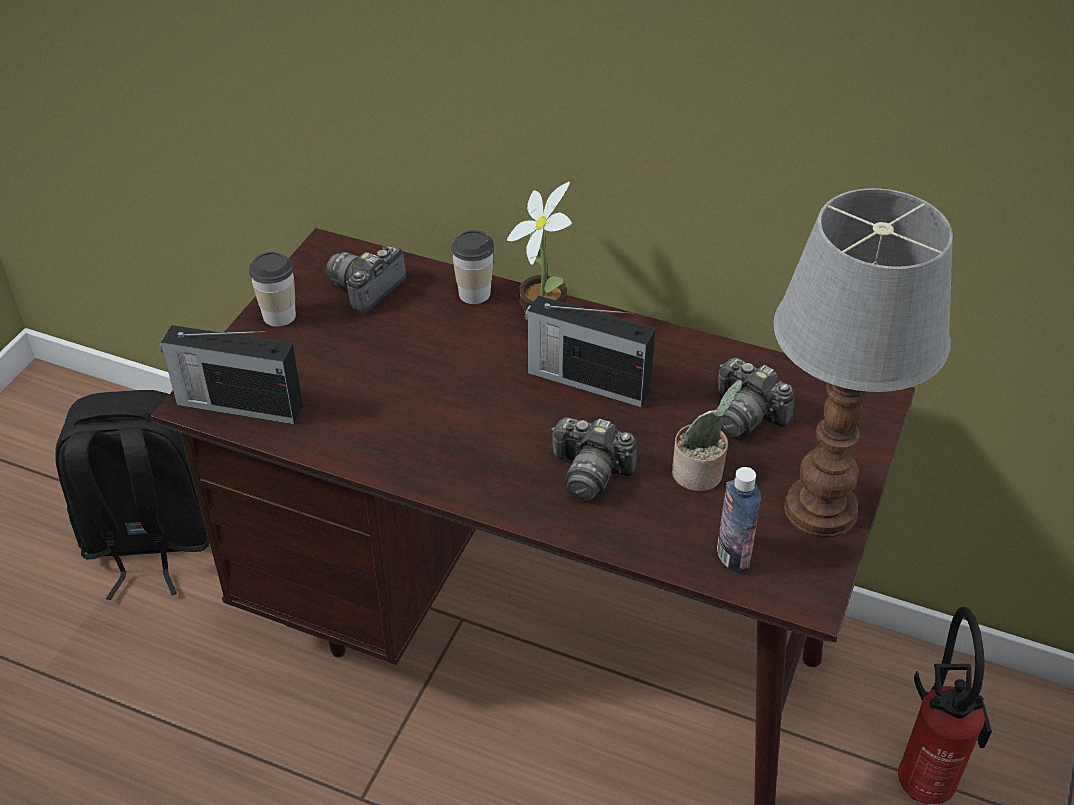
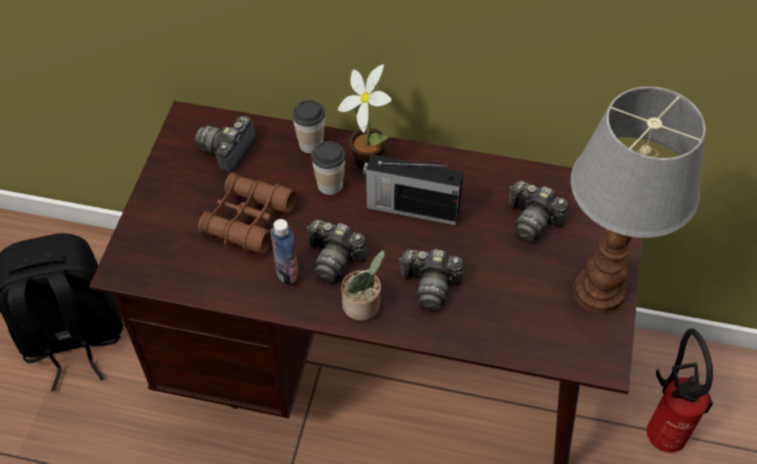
camera: 10 degrees left, 10 degrees up
radio [160,325,303,424] -> none
cup [249,252,296,327] -> cup moved to [311,141,346,195]
potted plant [672,380,742,491] -> potted plant moved to [341,250,385,321]
bottle [717,467,761,573] -> bottle moved to [270,219,299,286]
none -> brown binoculars [198,172,296,254]
none -> camera [306,219,368,282]

